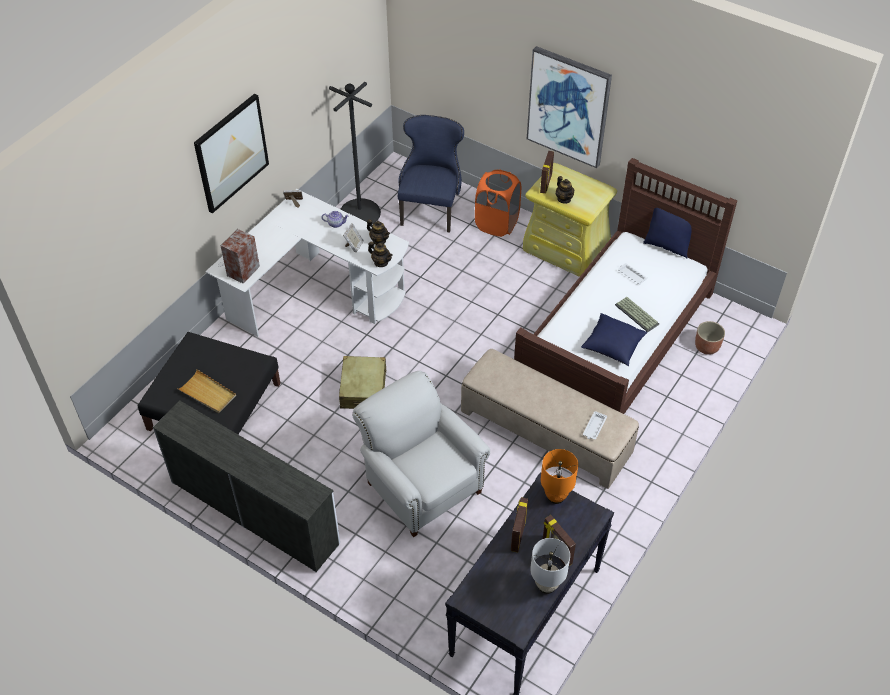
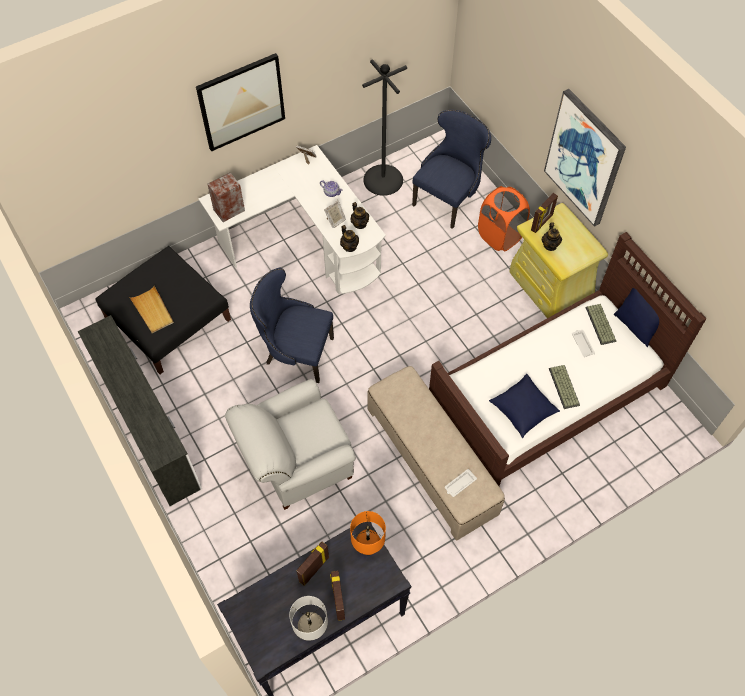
camera: 25 degrees right, 10 degrees up
beige suitcase [339,356,386,409] -> blue chair [250,268,334,383]
white armchair [352,371,490,537] -> white armchair turned 105 degrees counterclockwise [225,379,356,510]
planter [695,321,725,355] -> none
none -> keyboard [586,304,616,345]

